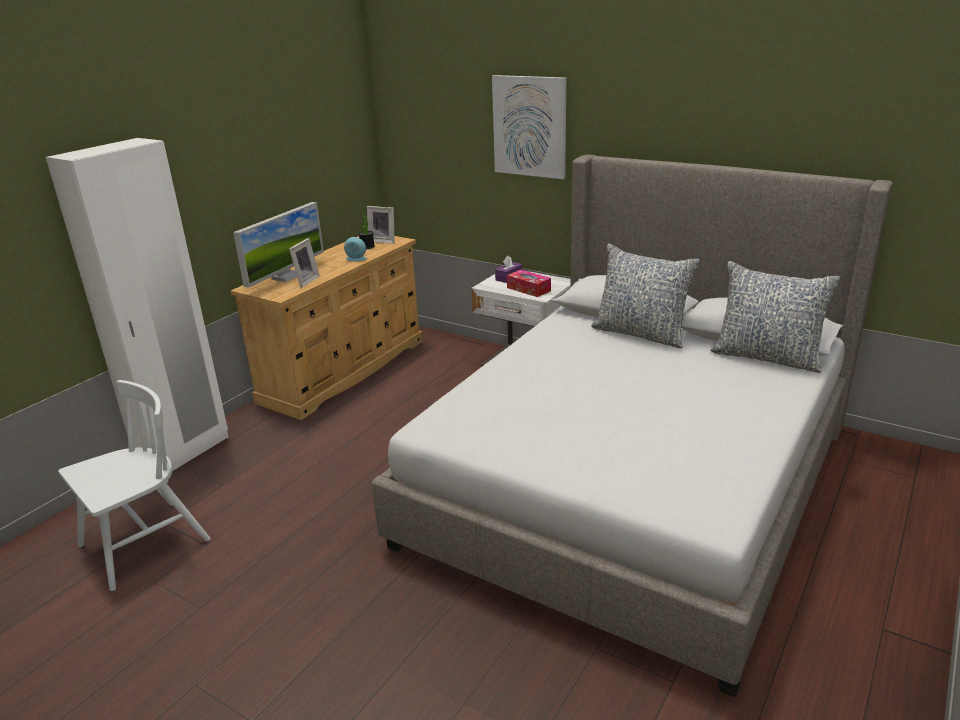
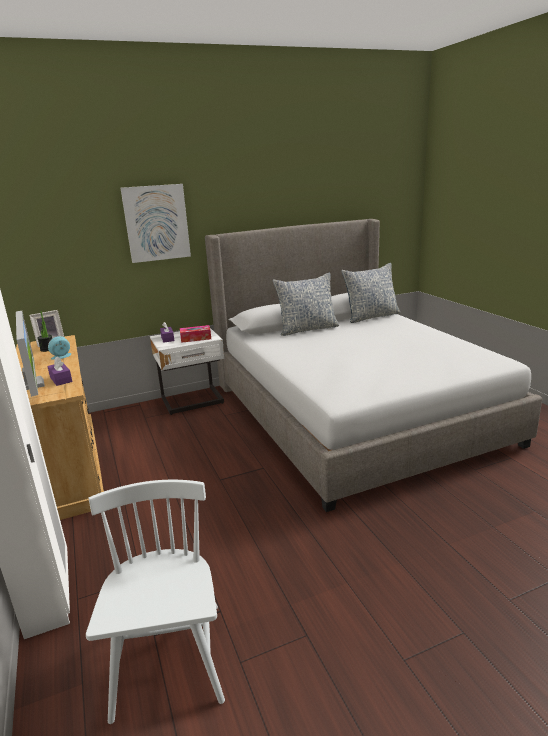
camera: 55 degrees left, 5 degrees down
picture frame [289,238,320,288] -> purple tissue box [47,356,72,386]

